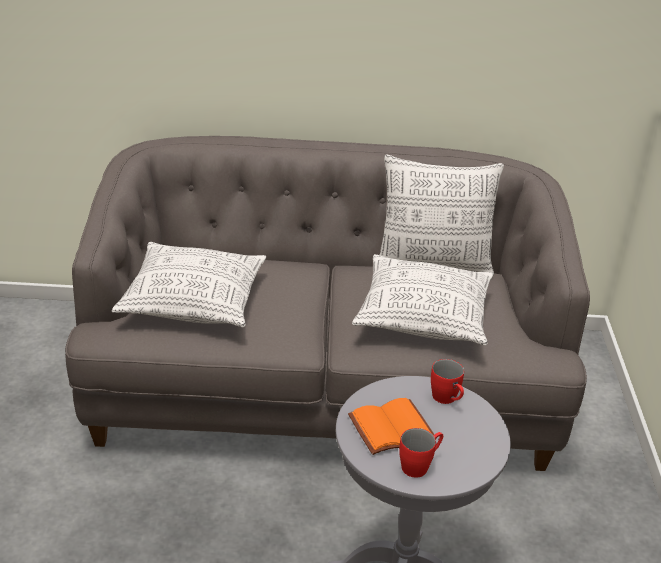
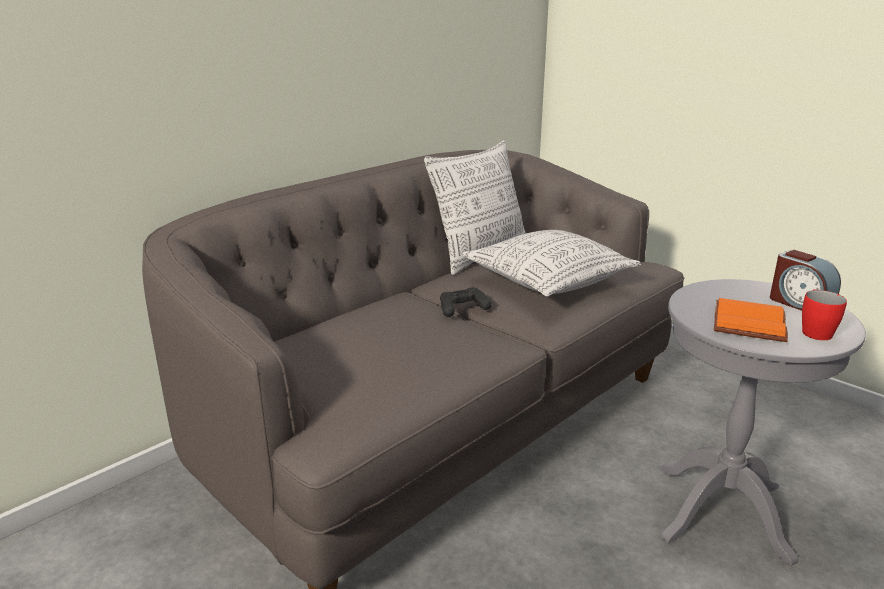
camera: 45 degrees left, 10 degrees down
pillow [112,242,266,327] -> none
red mug [431,359,464,404] -> none
none -> black game controller [440,287,492,317]
none -> alarm clock [770,250,841,311]

